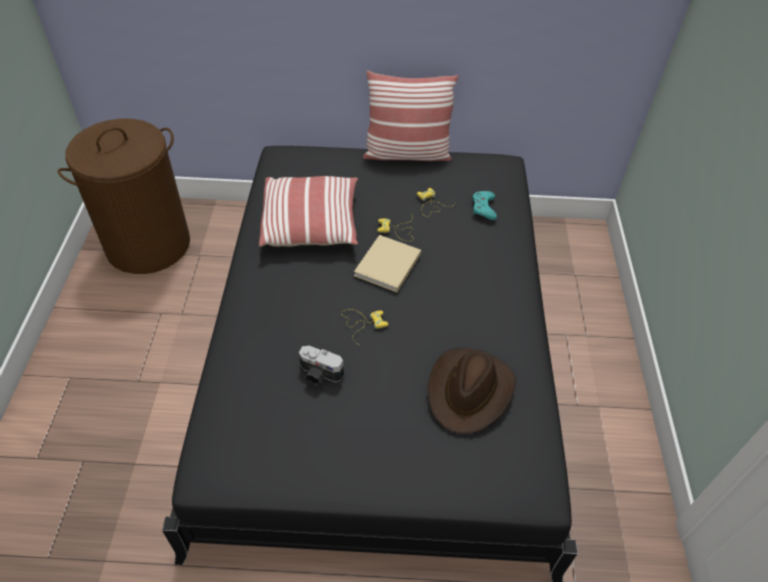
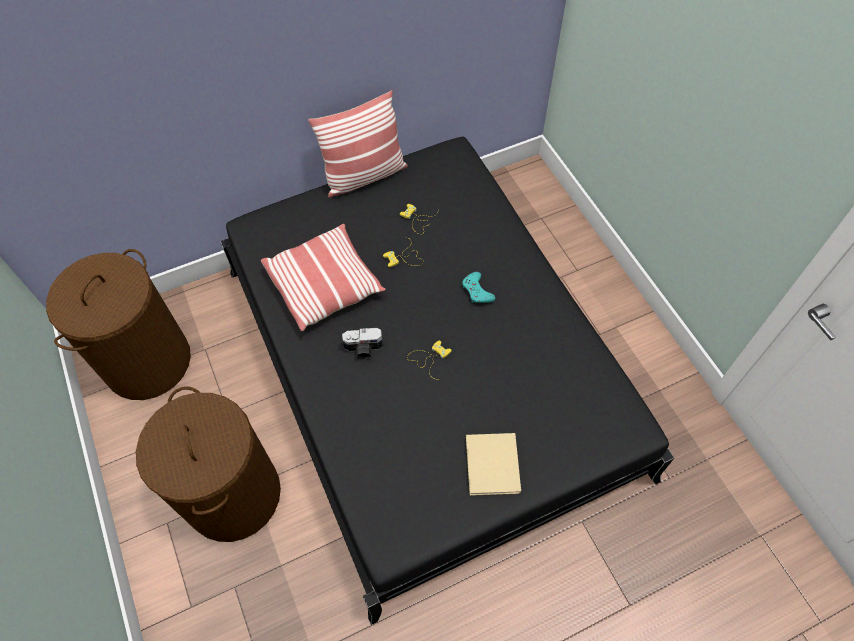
camera: 25 degrees left, 10 degrees up
camera [299,346,344,386] -> camera moved to [342,328,383,360]
beige book [354,235,421,292] -> beige book moved to [466,433,521,496]
brown hat [428,348,516,434] -> none
turquoise game controller [472,191,497,220] -> turquoise game controller moved to [462,272,495,303]
none -> brown laundry basket [136,386,281,542]

